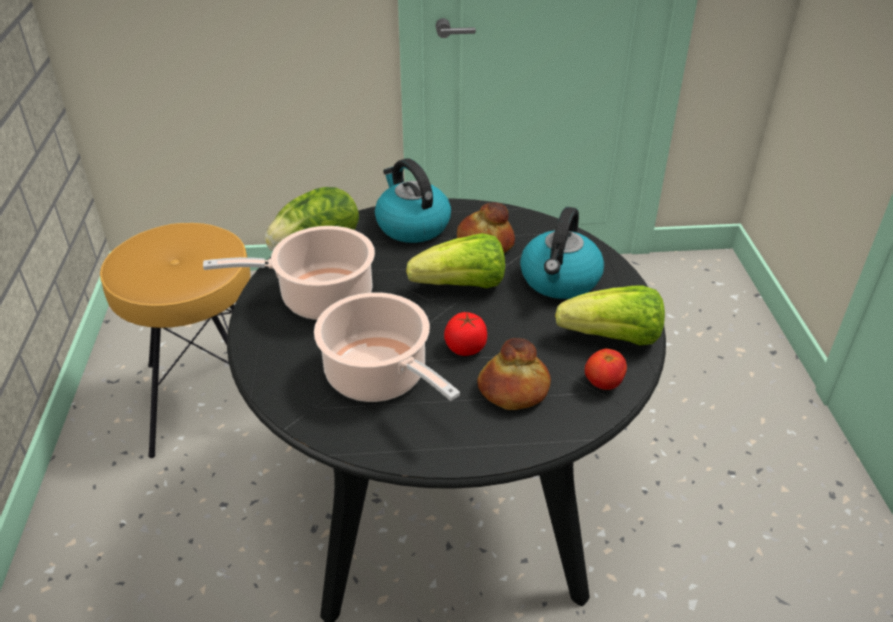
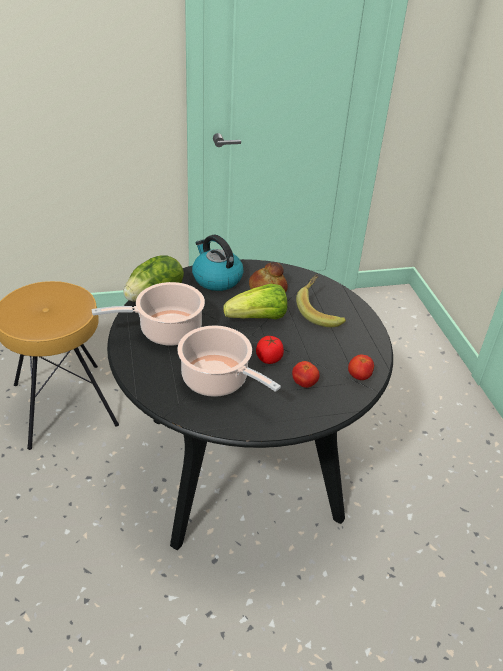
camera: 10 degrees left, 0 degrees up
bread [478,338,551,410] -> tomato [292,361,319,388]
kettle [520,207,604,299] -> banana [296,274,346,327]
lettuce [555,285,665,345] -> none

